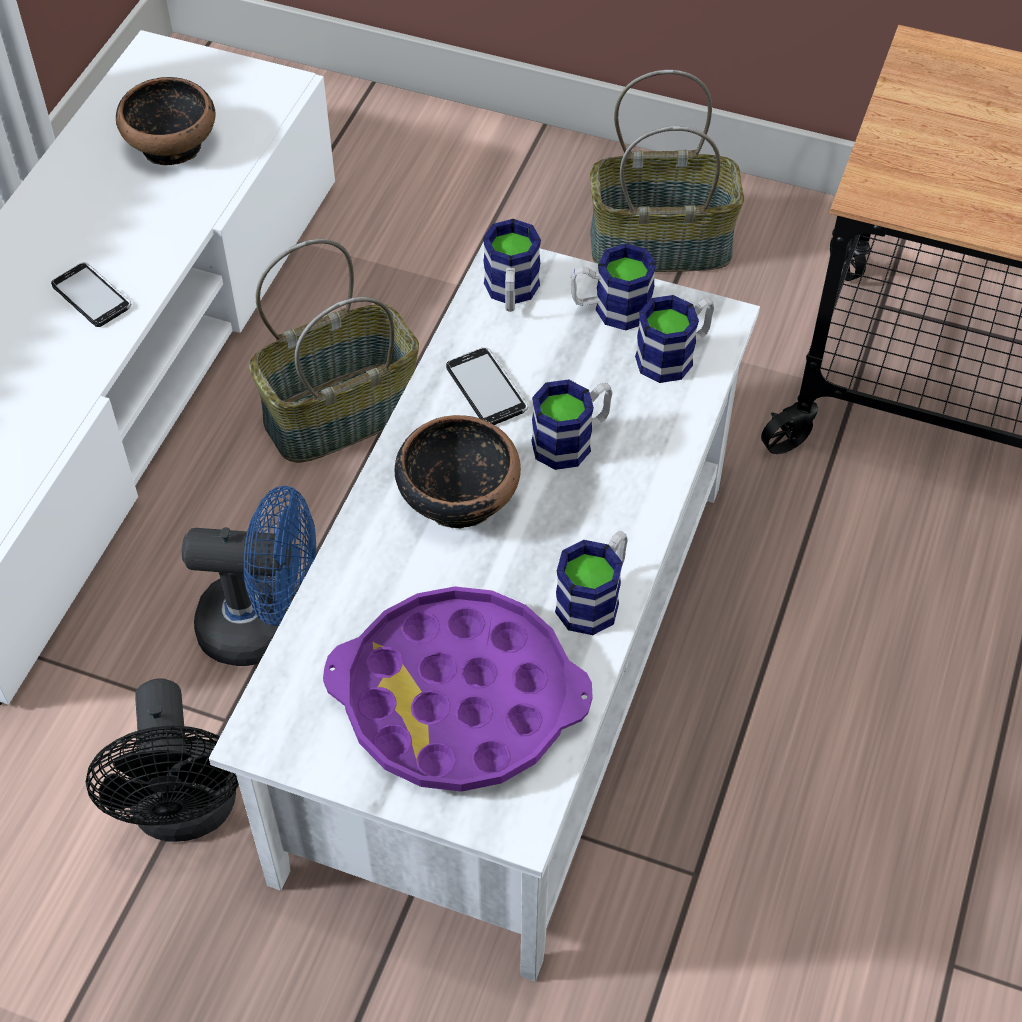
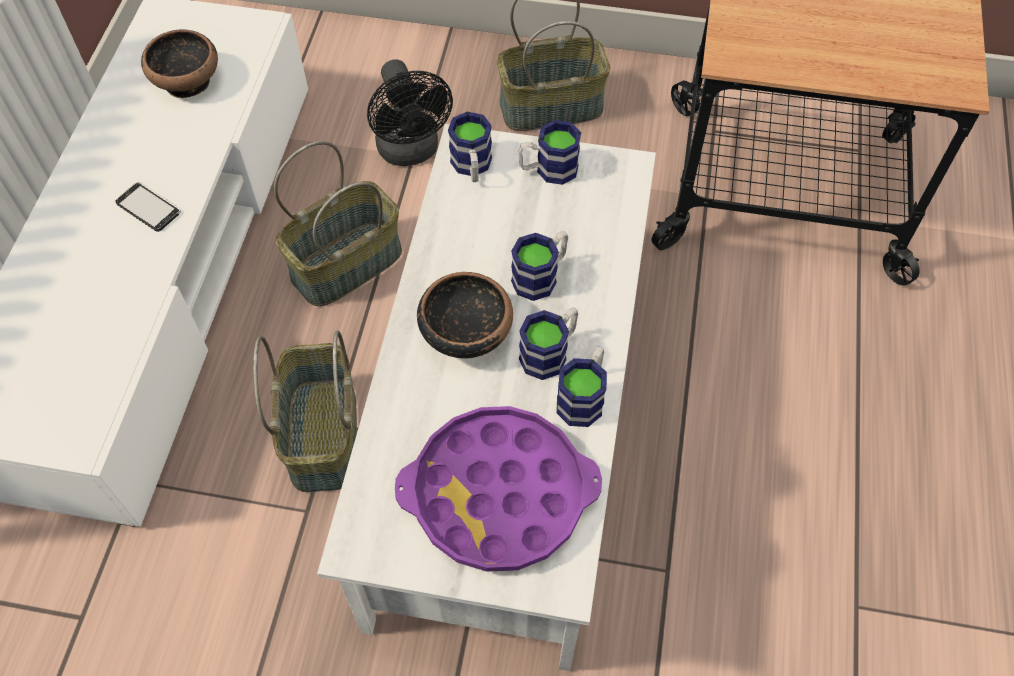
camera: 10 degrees left, 5 degrees up
black fan [86,678,239,842] -> black fan moved to [367,59,453,166]
blue fan [182,486,316,666] -> basket [253,331,357,492]
phone [446,347,528,425] -> none
mug [635,295,714,383] -> mug moved to [519,307,578,380]

